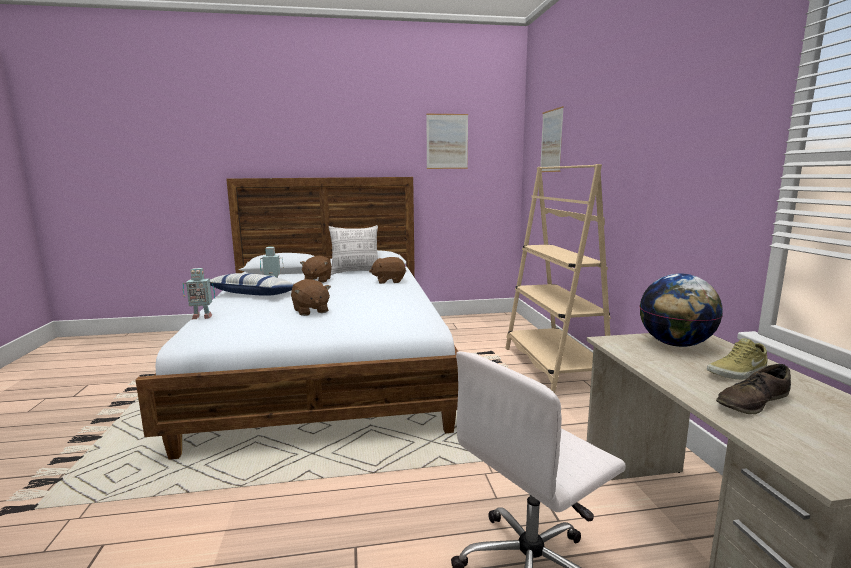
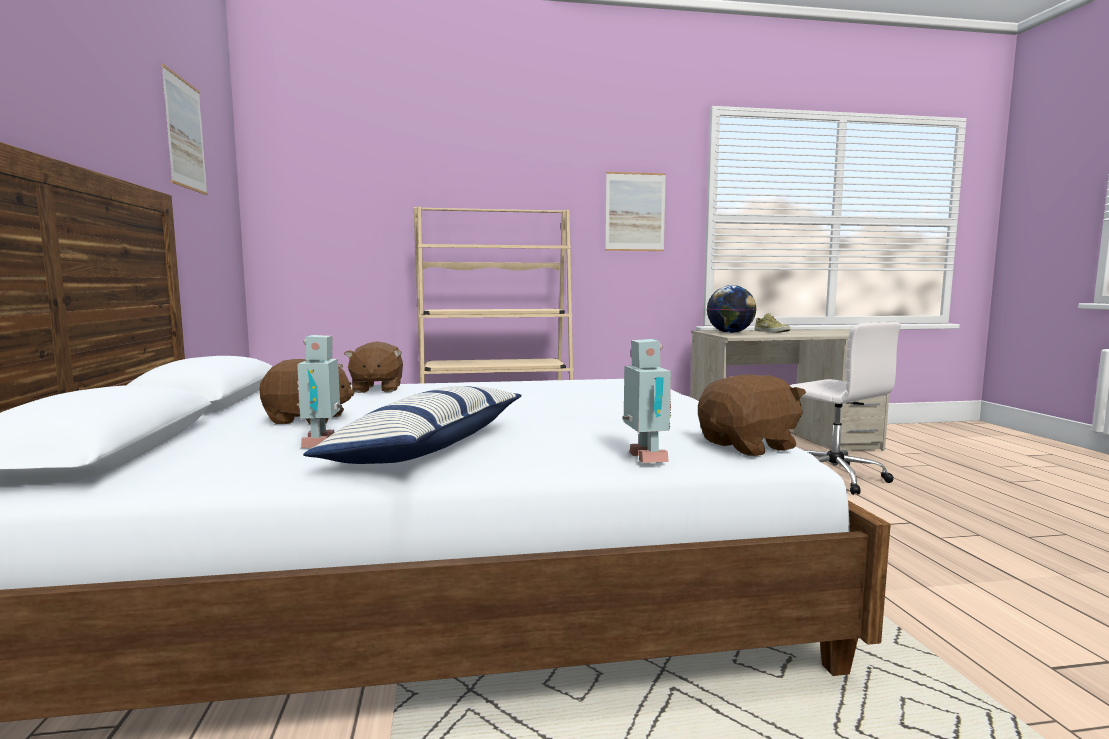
camera: 90 degrees left, 5 degrees down
brown plush toy [291,279,331,316] -> brown plush toy moved to [698,374,806,456]
pillow [329,225,378,275] -> none
picture [540,106,564,172] -> picture moved to [605,172,666,251]
brown shoe [716,364,791,415] -> none

